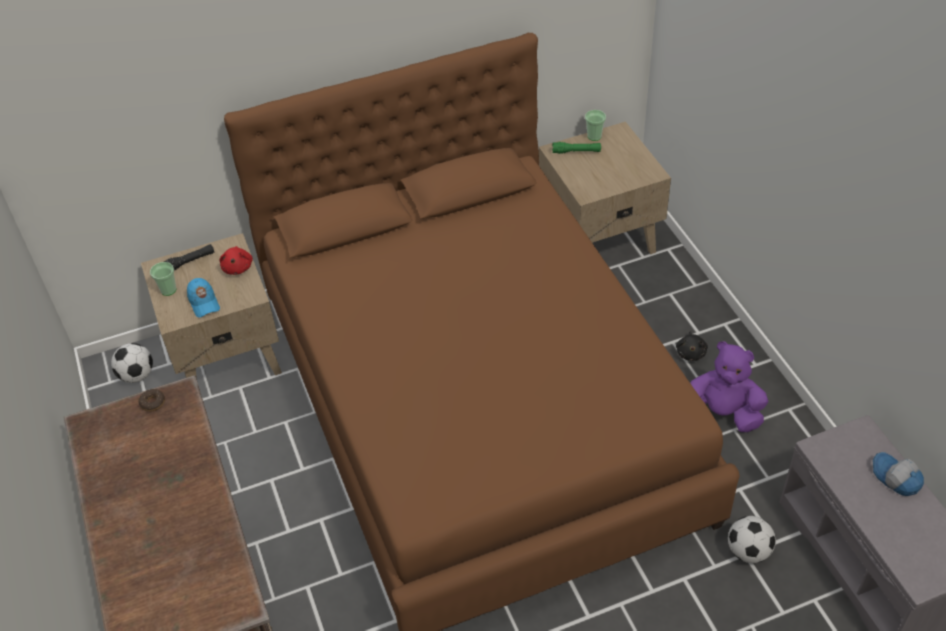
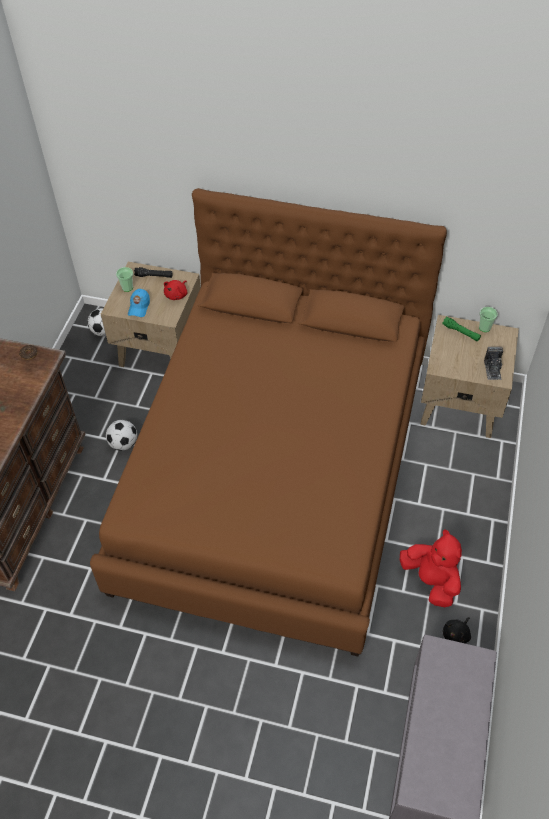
camera: 35 degrees right, 5 degrees up
black plush toy [676,331,708,361] -> black plush toy moved to [443,617,471,644]
purple plush toy [690,341,768,432] -> red plush toy [400,529,462,607]
football [728,516,776,563] -> football moved to [106,420,137,451]
cap [873,452,924,496] -> none
none -> camera [484,347,503,380]

